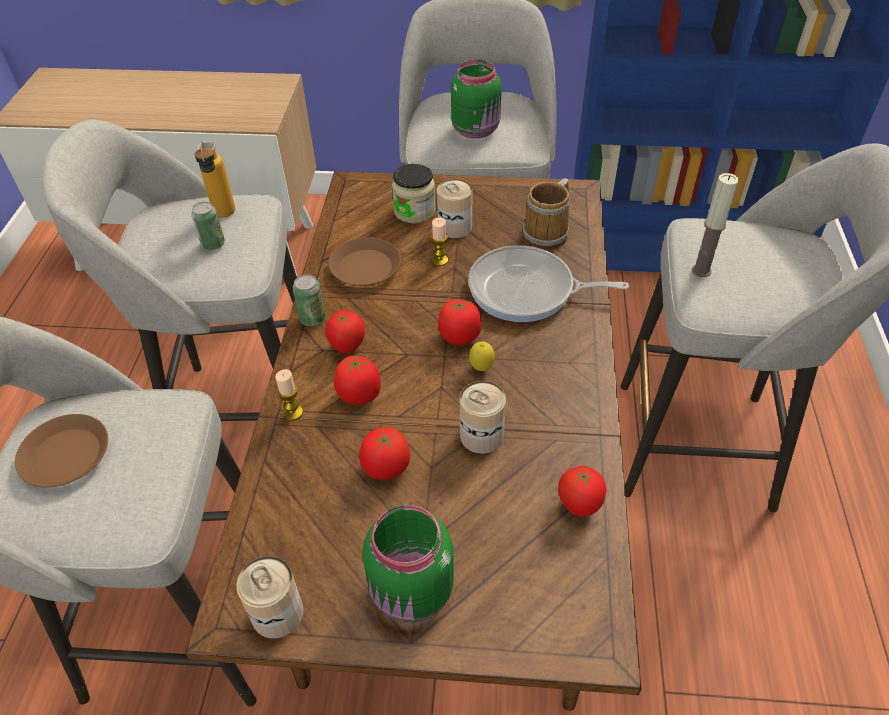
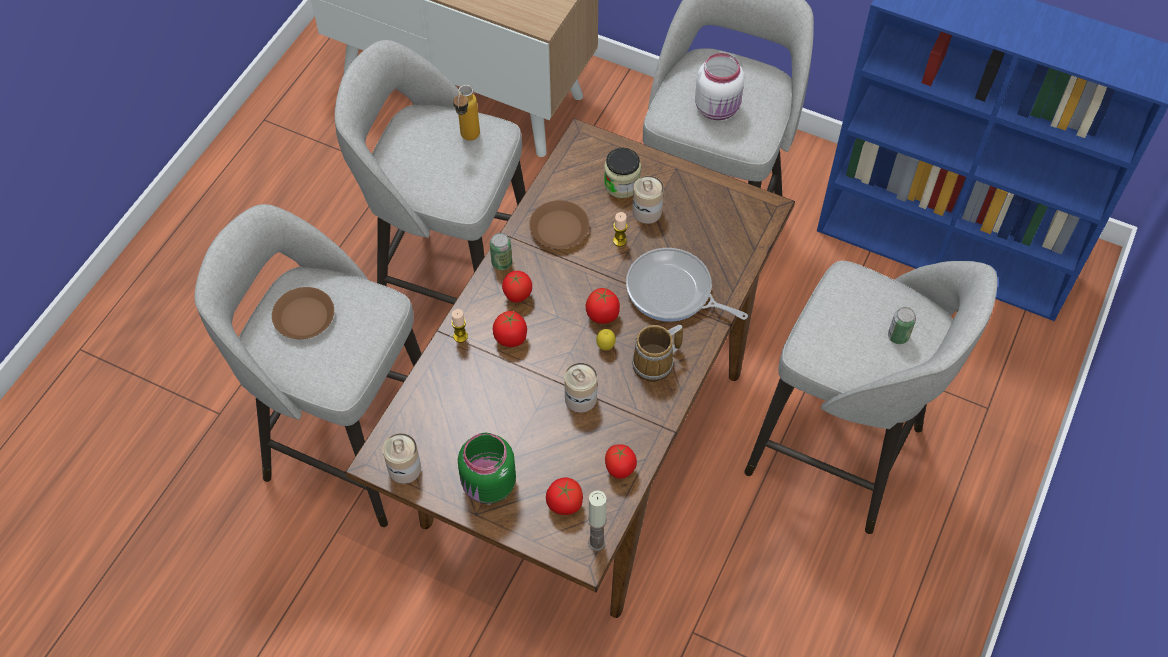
camera: 20 degrees right, 10 degrees up
can [191,202,225,250] -> can moved to [888,307,916,344]
tomato [359,427,410,480] -> tomato moved to [546,477,583,515]
green jar [451,60,502,138] -> white jar [695,53,744,120]
mug [522,178,570,250] -> mug moved to [632,325,683,382]
candle [692,173,739,277] -> candle moved to [588,490,607,551]

